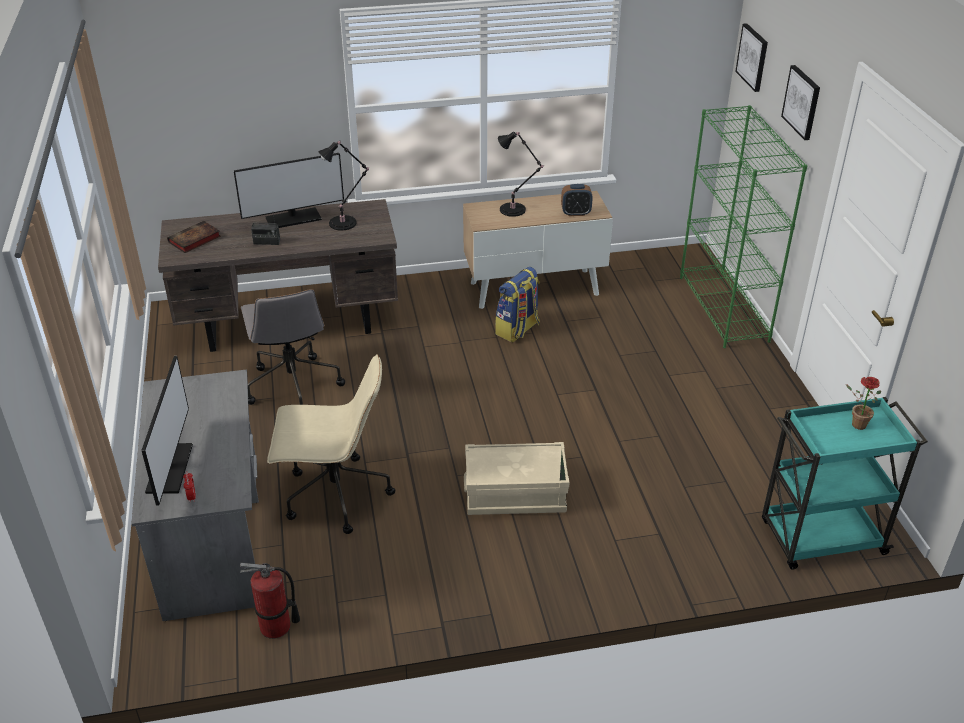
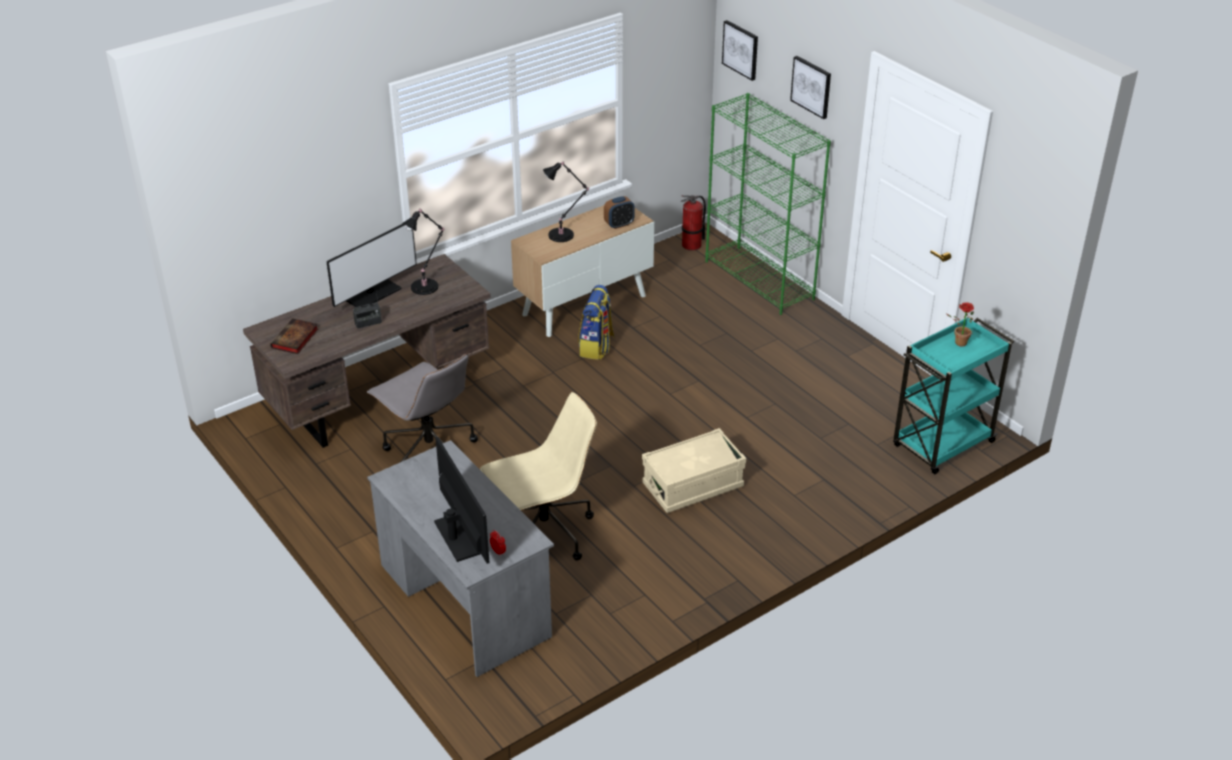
camera: 25 degrees left, 0 degrees up
fire extinguisher [240,562,300,639] -> fire extinguisher moved to [681,195,706,251]

